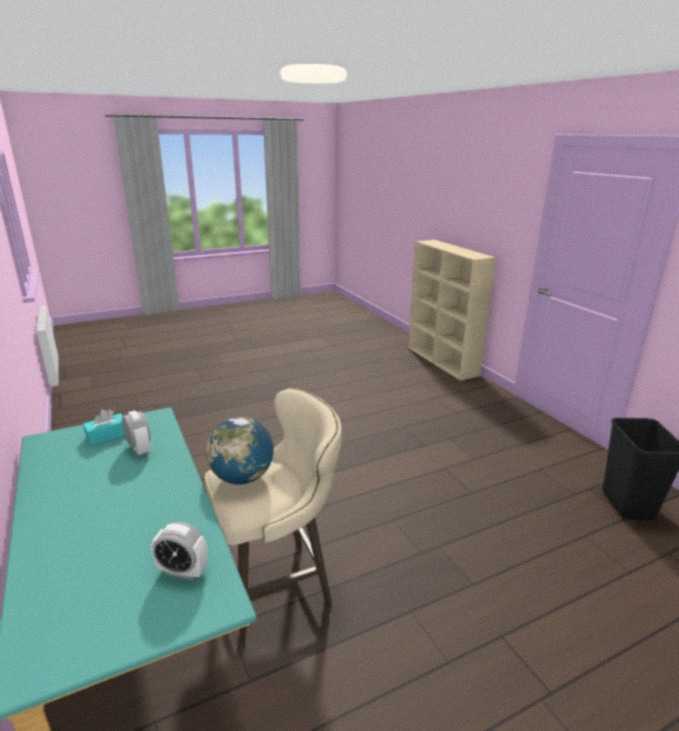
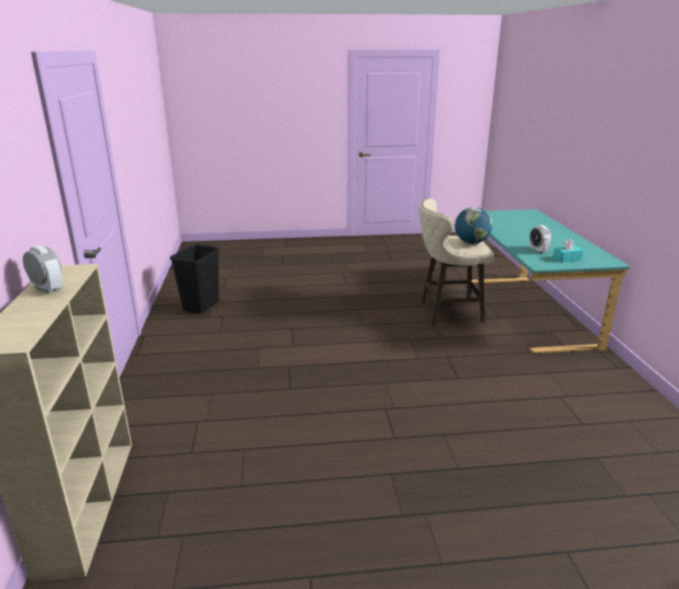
camera: 160 degrees left, 0 degrees up
alarm clock [151,522,208,580] -> alarm clock moved to [23,245,63,293]

